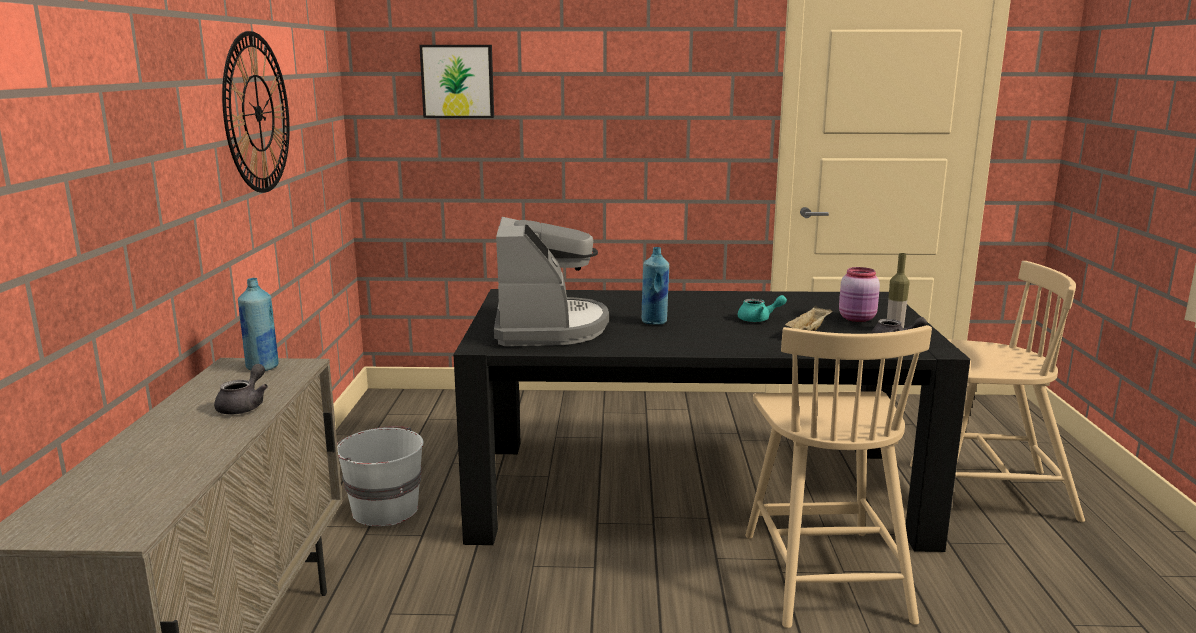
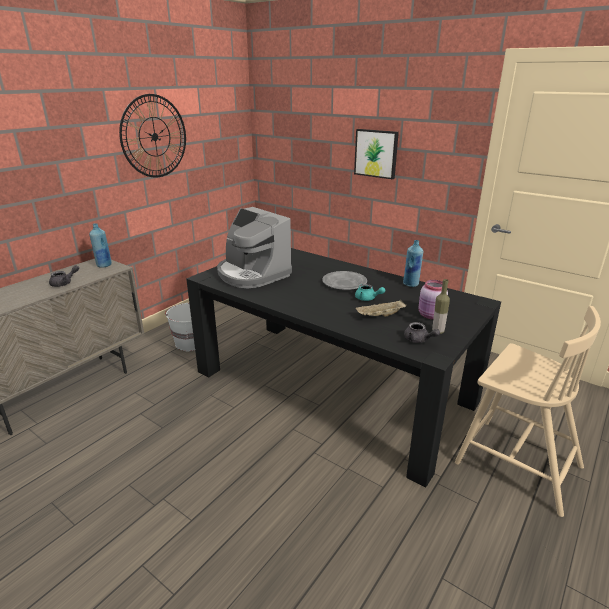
camera: 35 degrees right, 10 degrees up
picture [419,45,494,118] -> picture moved to [354,129,399,179]
coffee machine [494,217,609,346] -> coffee machine turned 105 degrees clockwise [217,207,292,288]
blue bottle [642,247,669,325] -> blue bottle moved to [403,240,424,287]
beige chair [745,325,932,628] -> none
none -> grey plate [322,271,367,290]

